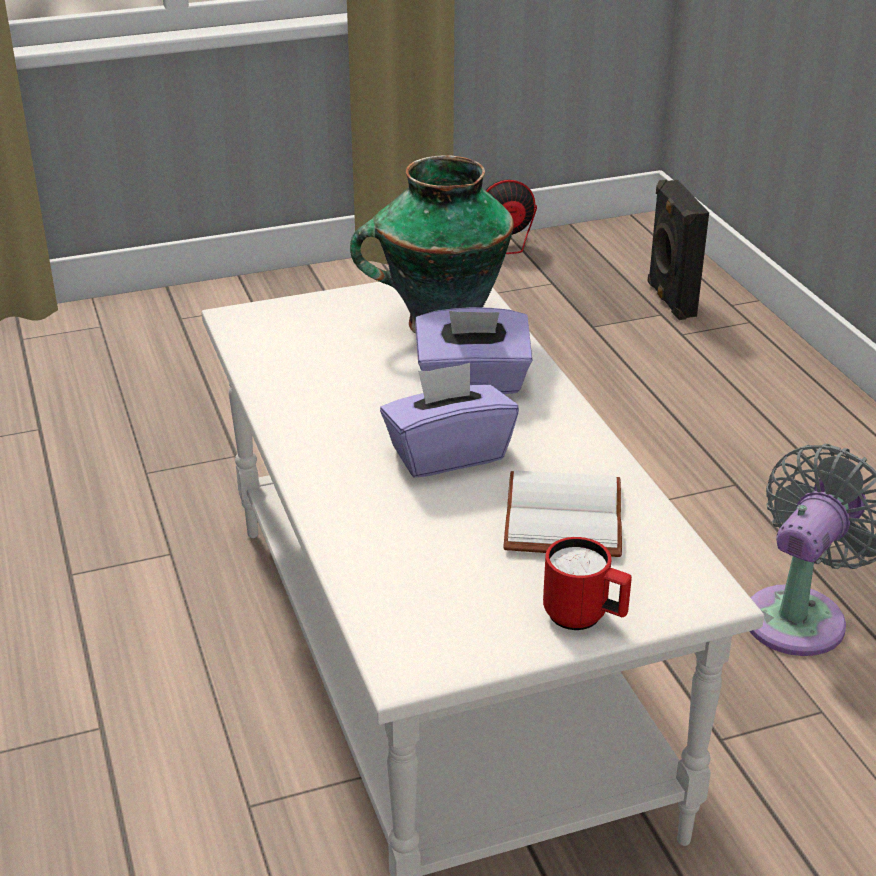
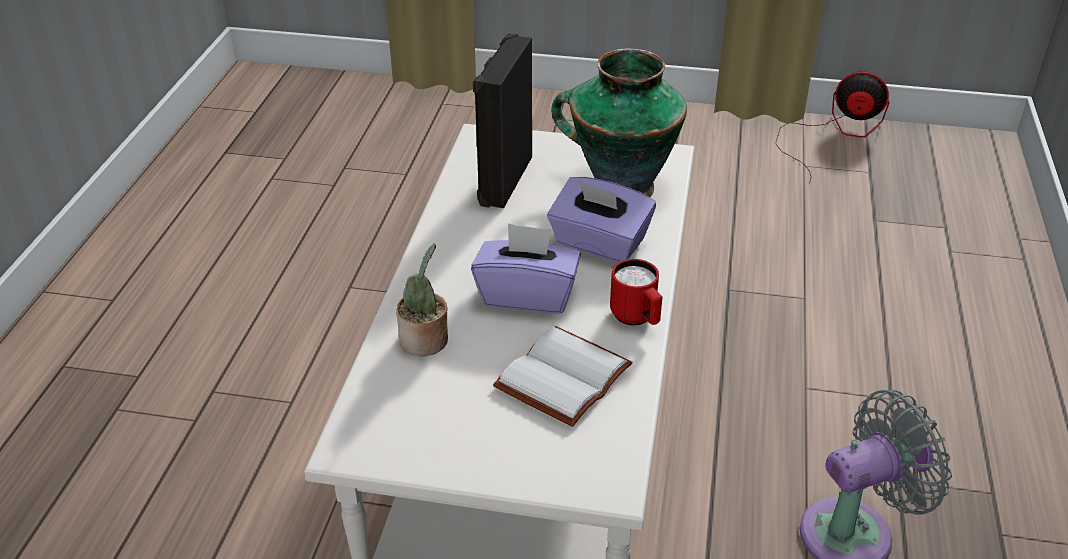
camera: 30 degrees right, 5 degrees up
red mug [543,537,632,630] -> red mug moved to [610,259,662,325]
black speaker [647,180,709,320] -> black speaker moved to [473,33,532,208]
none -> potted plant [396,243,448,356]

